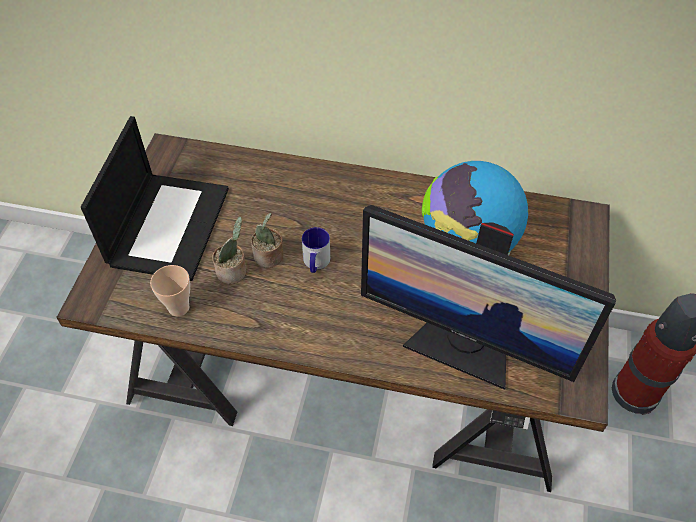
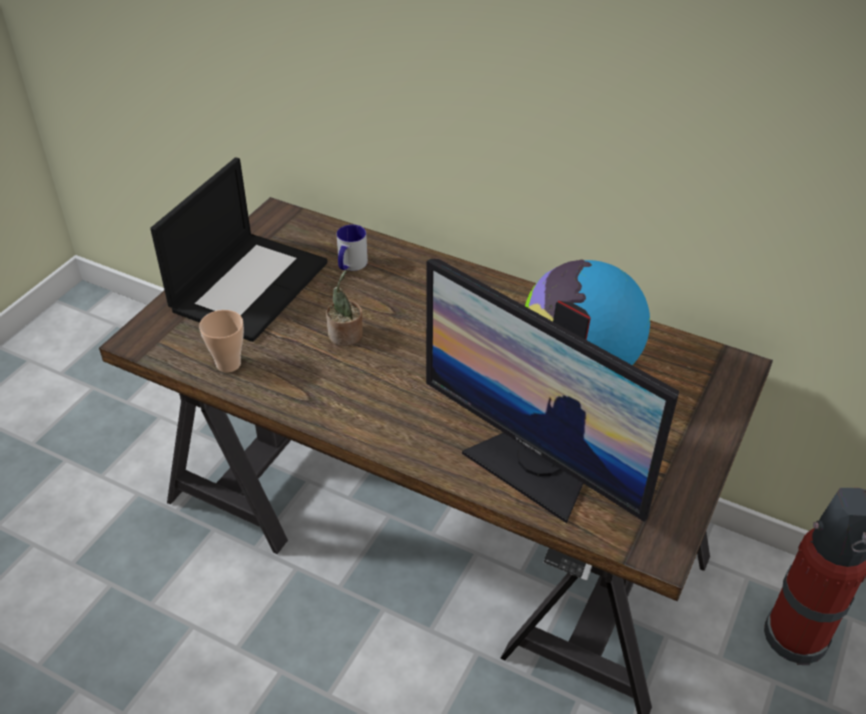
camera: 15 degrees right, 10 degrees down
potted plant [212,216,246,284] -> none
mug [302,227,330,273] -> mug moved to [337,224,368,271]

